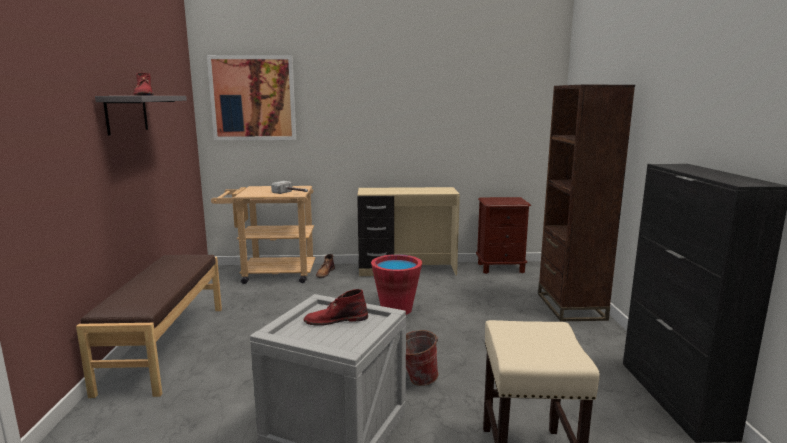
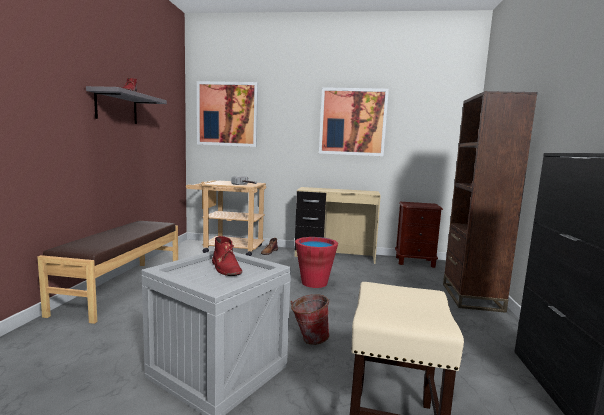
camera: 10 degrees right, 5 degrees down
red boot [304,289,368,326] -> red boot turned 120 degrees counterclockwise [212,236,242,276]
none -> picture [319,87,389,156]

